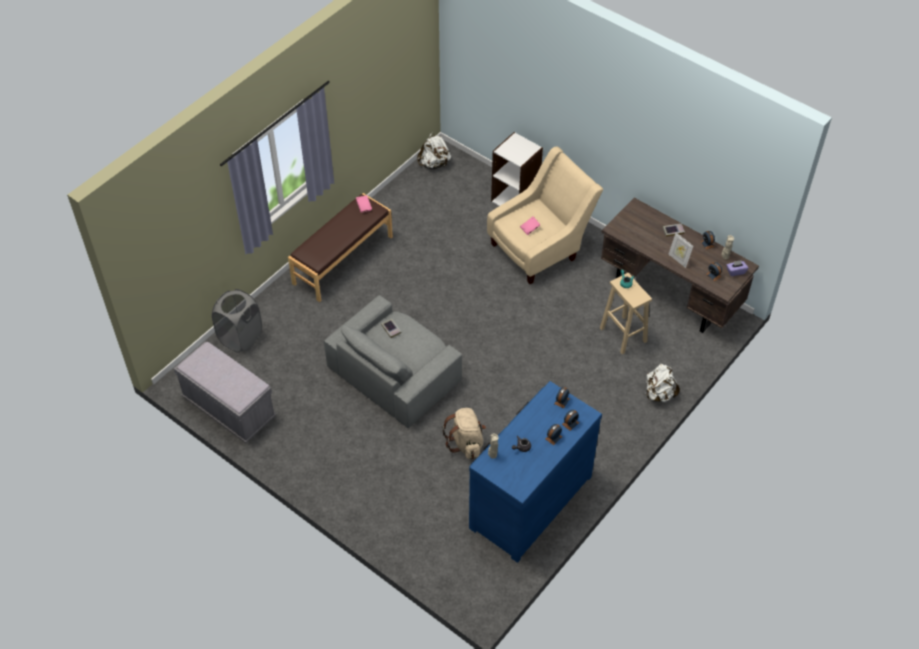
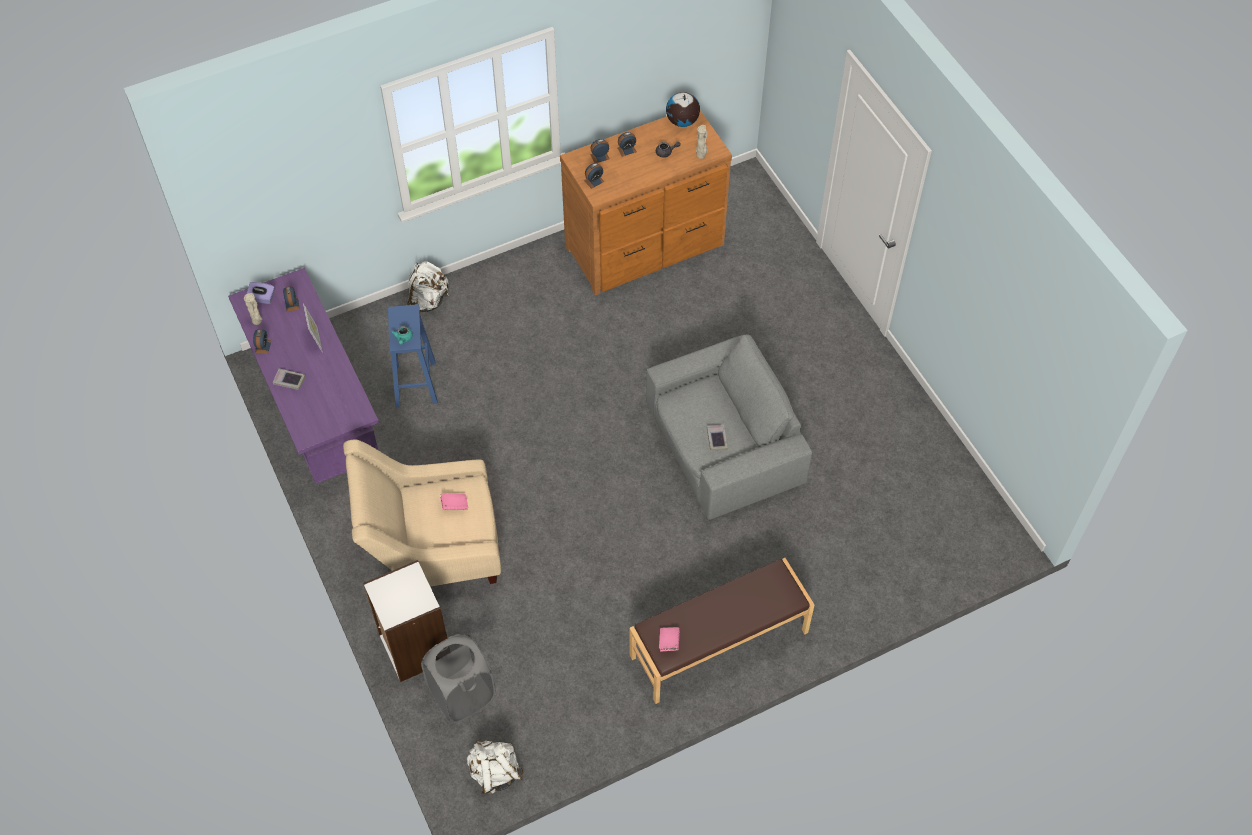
camera: 155 degrees left, 5 degrees up
grey bench [174,341,276,443] -> none
grey laundry basket [212,289,262,353] -> grey laundry basket moved to [421,634,496,722]
beige backpack [442,408,486,459] -> none
blue dresser [469,381,602,563] -> brown dresser [560,110,732,295]
beige stool [600,273,652,355] -> blue stool [388,304,438,408]
brown desk [601,198,759,333] -> purple desk [228,268,379,484]
none -> globe [666,92,700,127]

